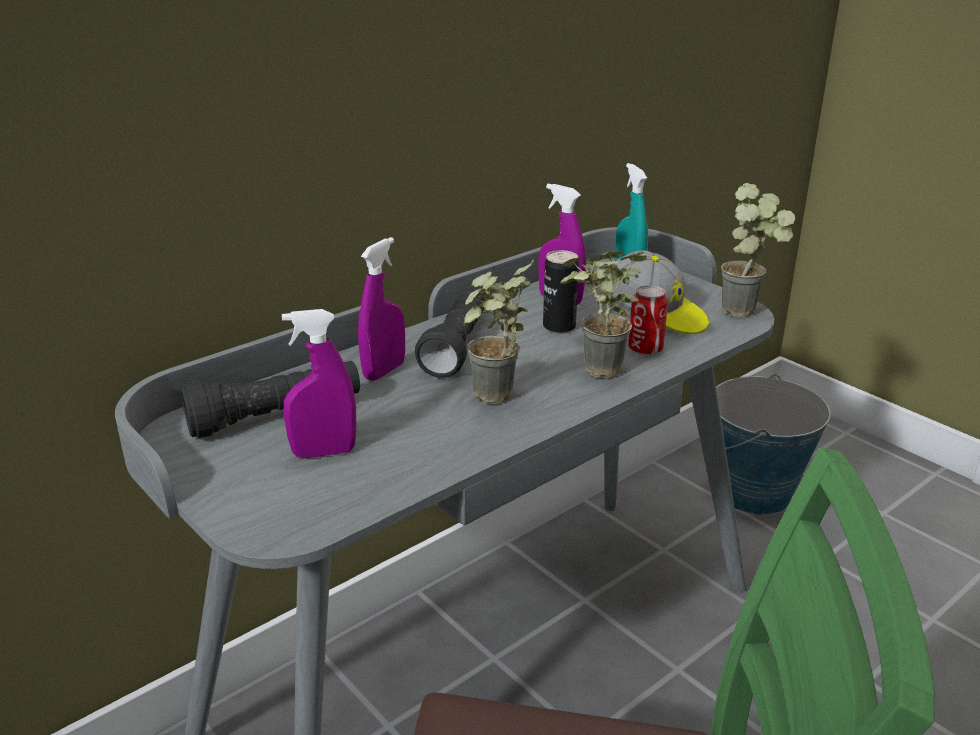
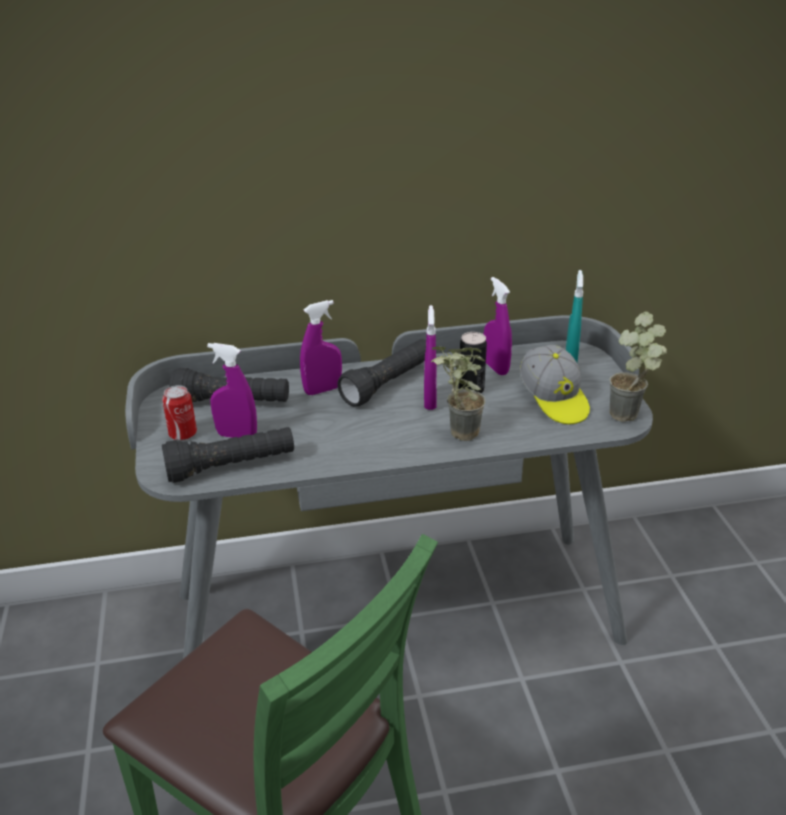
camera: 30 degrees right, 5 degrees up
potted plant [464,259,534,404] -> none
can [628,285,668,355] -> can moved to [162,385,197,440]
bucket [716,374,831,515] -> none
none -> black flashlight [162,427,294,483]
none -> purple spray bottle [424,305,437,410]

